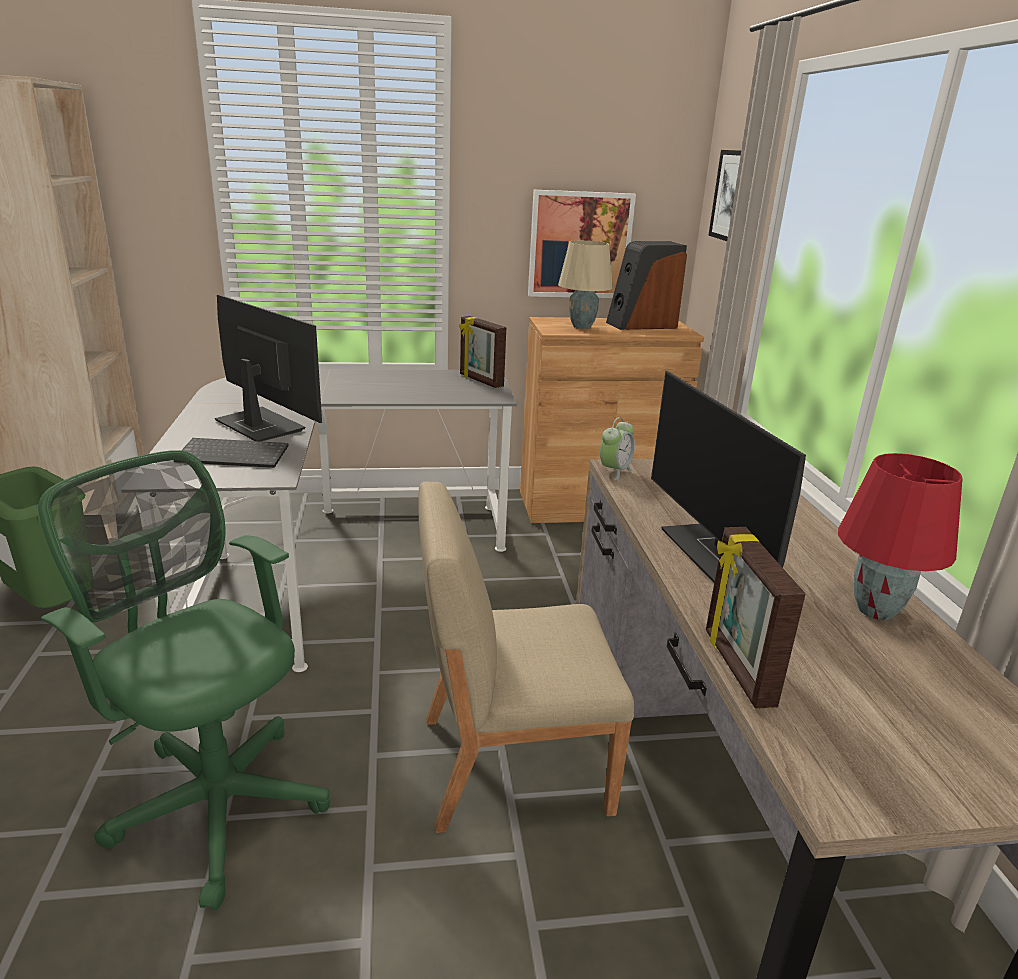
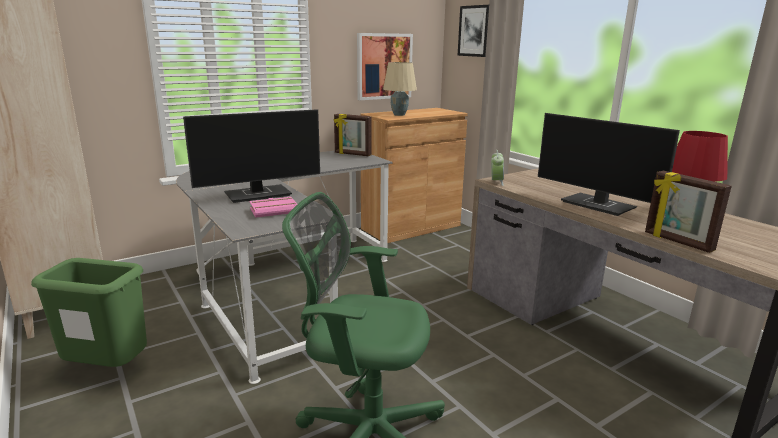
camera: 25 degrees left, 5 degrees down
keyboard [181,438,289,468] -> pink book [250,197,297,218]
monitor [215,295,322,441] -> monitor turned 135 degrees clockwise [183,109,320,203]
beige chair [418,482,634,833] -> none
speaker [606,241,687,330] -> none

